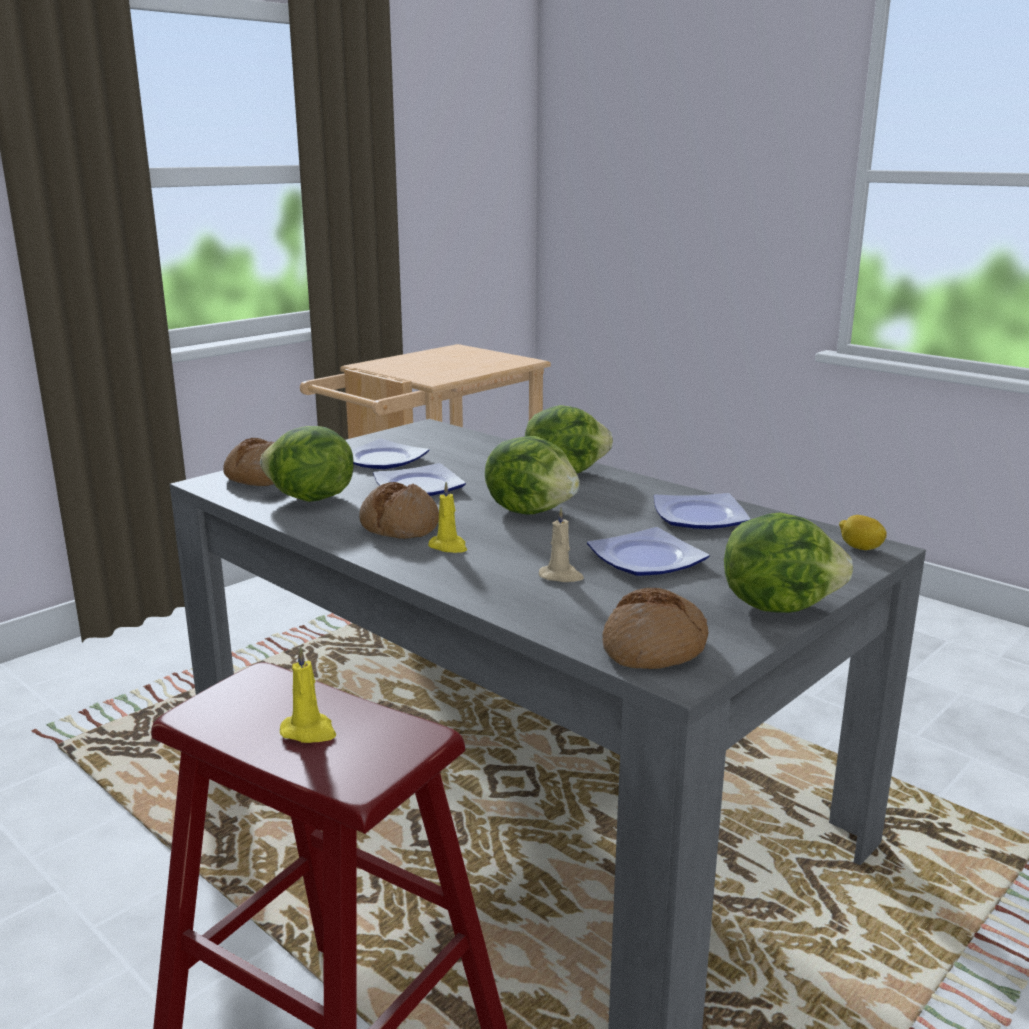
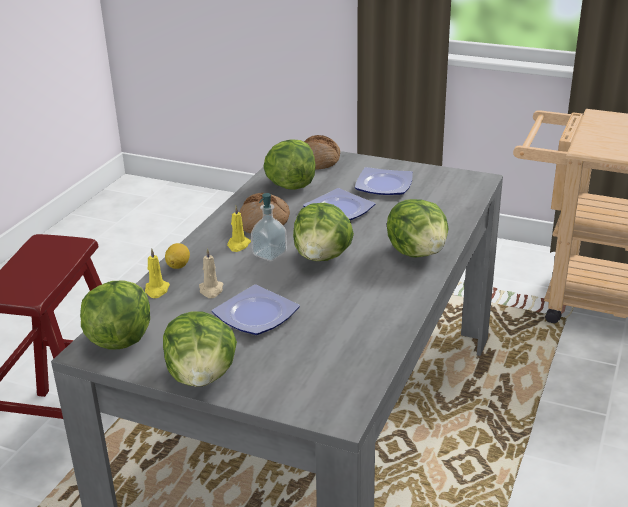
camera: 70 degrees right, 10 degrees up
yellow candle [280,646,336,743] -> yellow candle moved to [145,248,170,298]
bread [602,588,708,669] -> lettuce [80,280,150,350]
plate [654,493,750,529] -> none
lemon [839,515,887,550] -> lemon moved to [165,243,190,269]
none -> soap dispenser [251,193,287,261]

